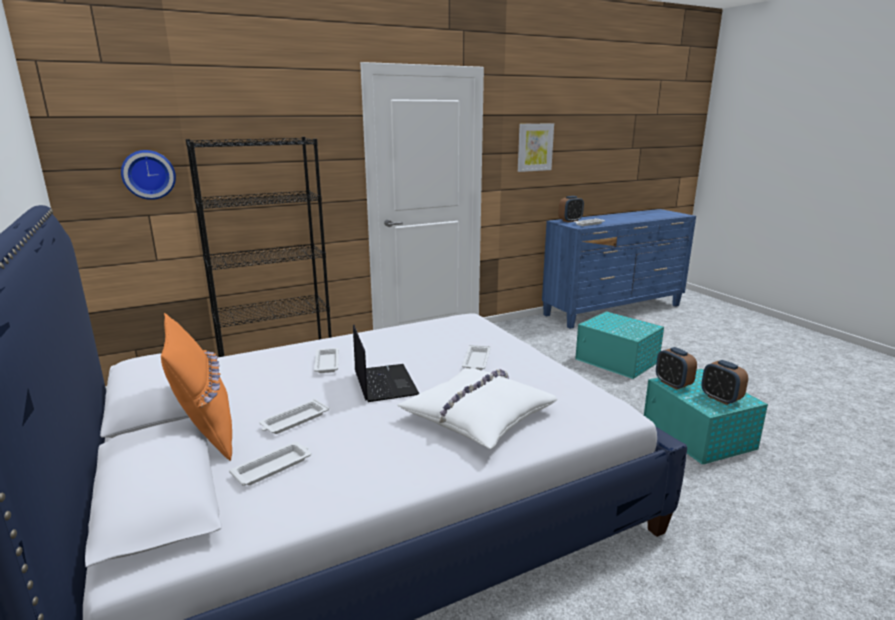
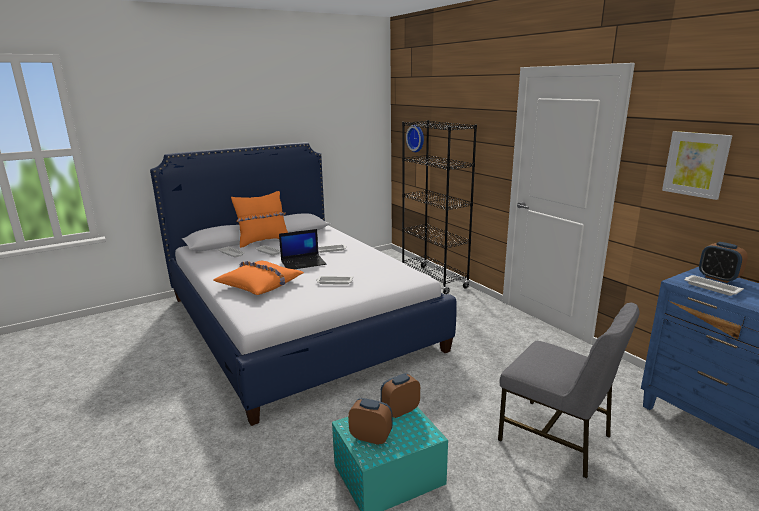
camera: 85 degrees right, 0 degrees up
white pillow [397,368,558,449] -> orange pillow [213,261,304,295]
turquoise storage box [575,311,664,379] -> grey chair [498,303,639,479]
alarm clock [701,360,748,405] -> alarm clock turned 60 degrees clockwise [348,398,392,445]

